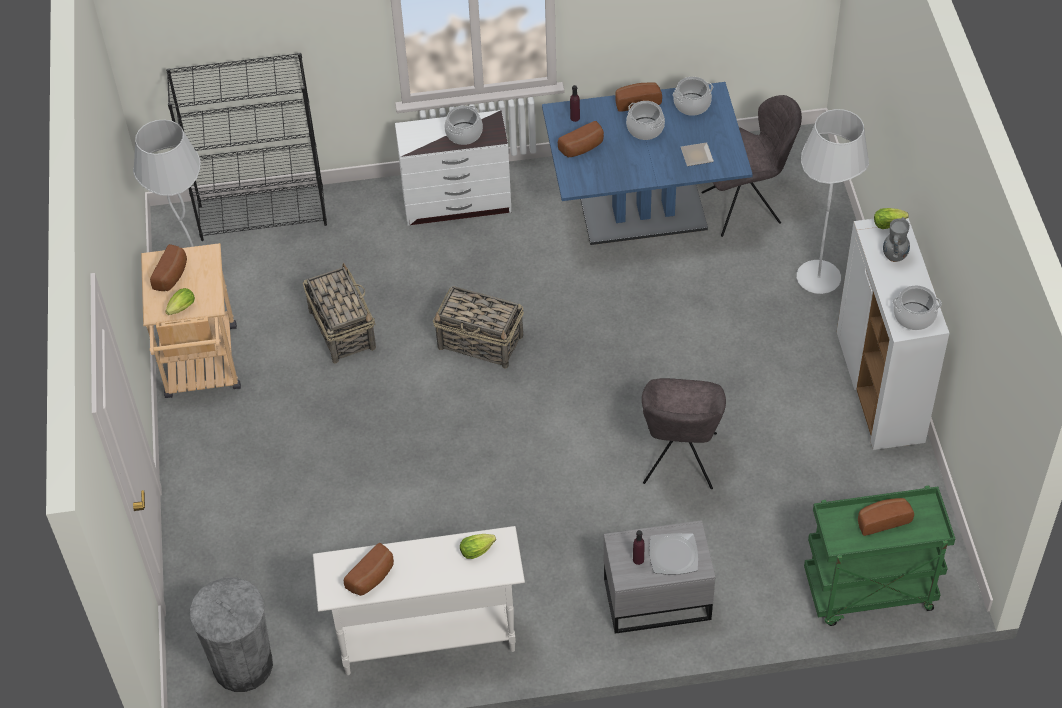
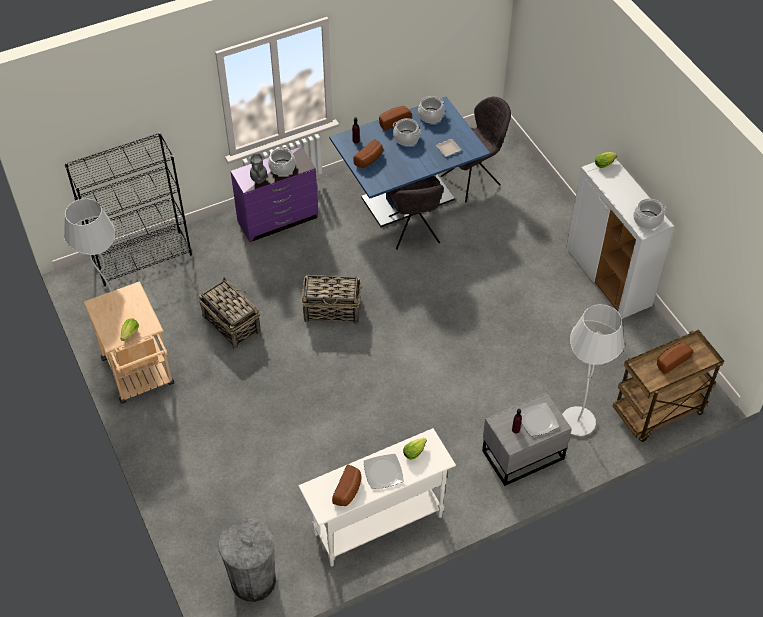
camera: 20 degrees left, 0 degrees up
bread [150,244,187,291] -> none
white dresser [395,110,511,225] -> purple dresser [231,147,318,242]
grey chair [642,378,726,489] -> grey chair moved to [387,176,444,250]
white floor lamp [797,109,869,294] -> white floor lamp moved to [562,304,625,436]
green cart [804,486,955,626] -> brown cart [613,329,724,442]
grey vase [883,217,910,262] -> grey vase moved to [250,153,267,183]
none -> plate [363,454,404,489]

